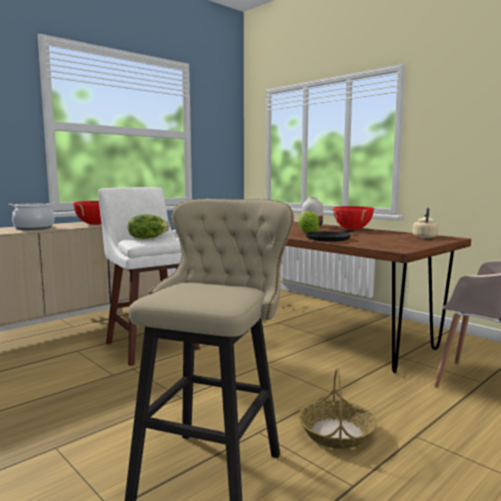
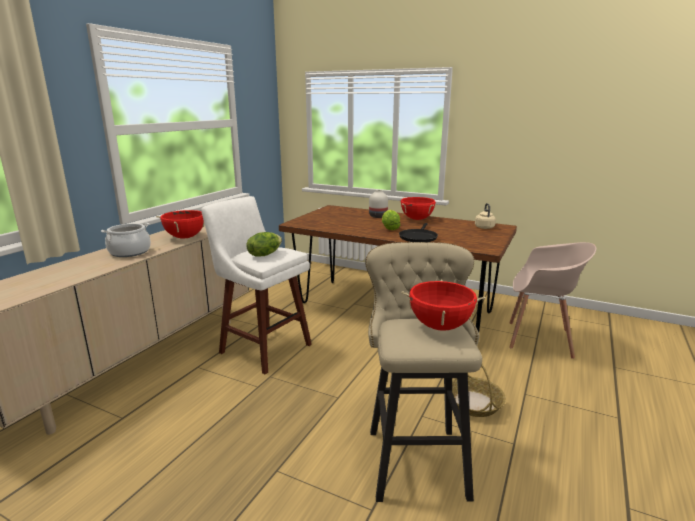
camera: 20 degrees left, 10 degrees up
none -> red cooking pot [401,279,485,331]

